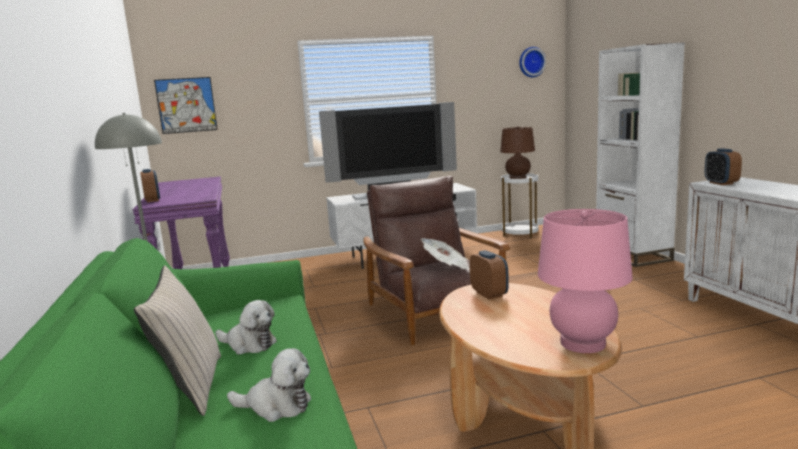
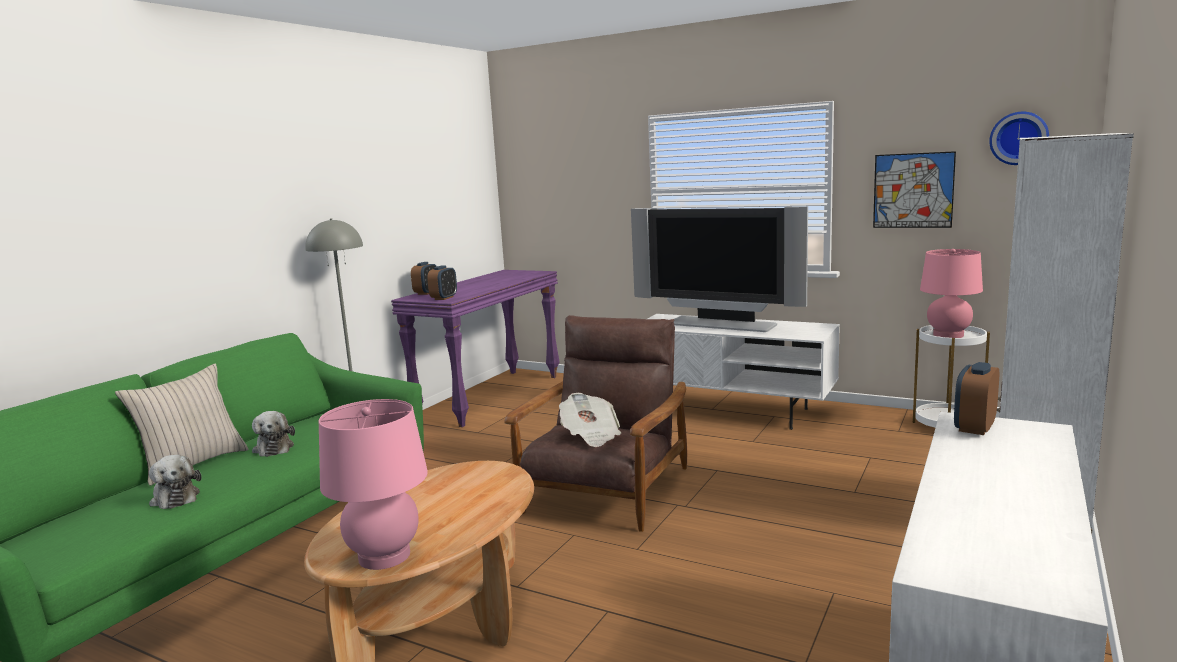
camera: 45 degrees right, 0 degrees up
picture [154,77,218,134] -> picture moved to [873,151,956,228]
alarm clock [469,250,509,300] -> alarm clock moved to [427,265,457,300]
brown table lamp [500,126,535,179] -> pink table lamp [920,249,983,338]

